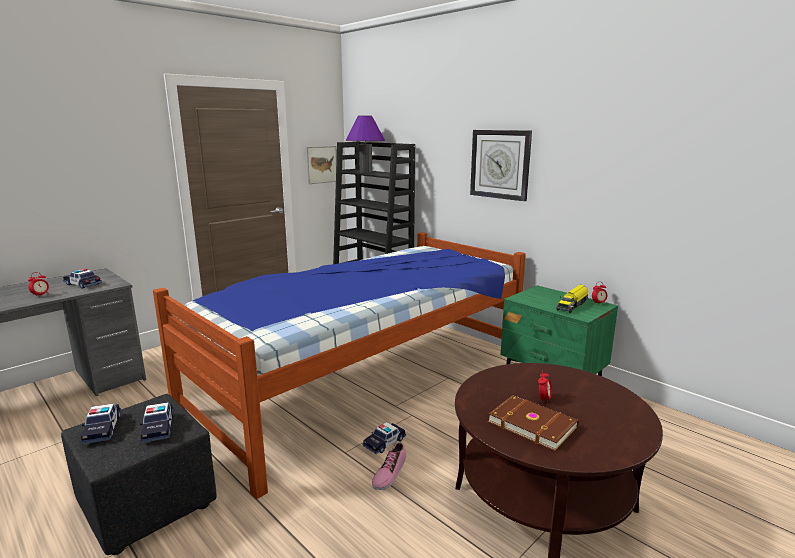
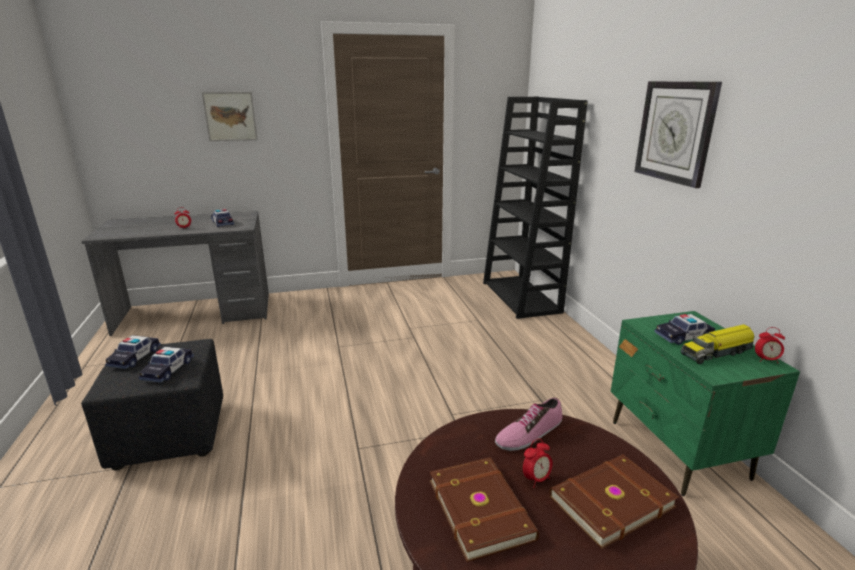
camera: 30 degrees right, 5 degrees up
bed [153,232,526,499] -> none
picture [306,146,337,184] -> picture moved to [202,92,258,141]
purple table lamp [346,115,385,173] -> none
toy car [363,422,406,454] -> toy car moved to [654,314,715,345]
shoe [372,442,406,490] -> shoe moved to [495,398,562,451]
none -> brown book [549,454,678,549]

